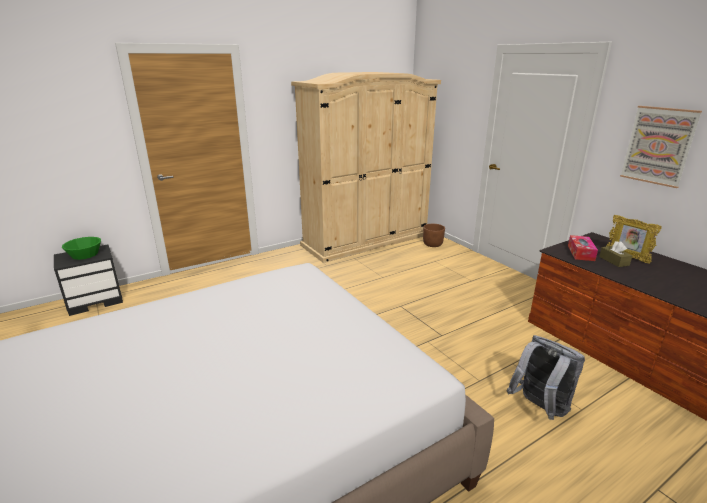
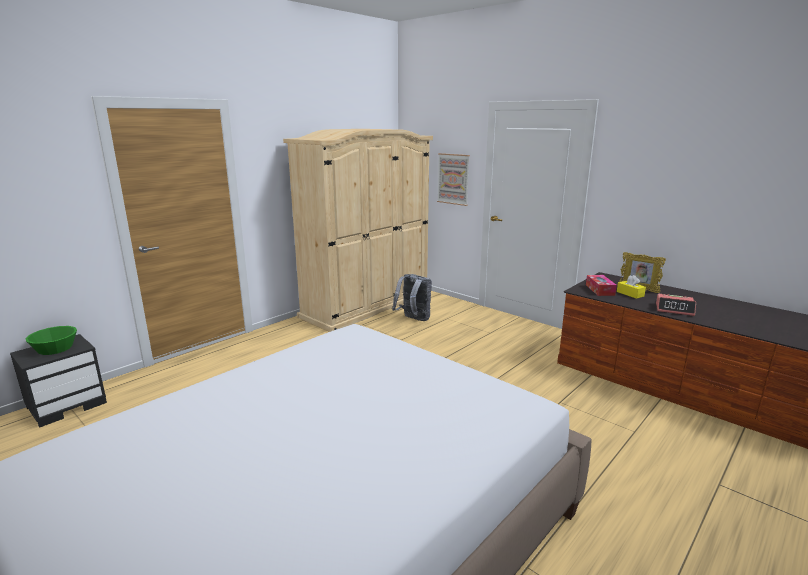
camera: 15 degrees left, 5 degrees down
brown planter [423,224,445,247] -> none
grey backpack [507,335,585,420] -> grey backpack moved to [392,274,432,321]
brown tissue box [599,241,632,267] -> yellow tissue box [617,275,646,299]
picture [620,106,702,188] -> picture moved to [437,153,470,206]
none -> alarm clock [656,294,696,316]

